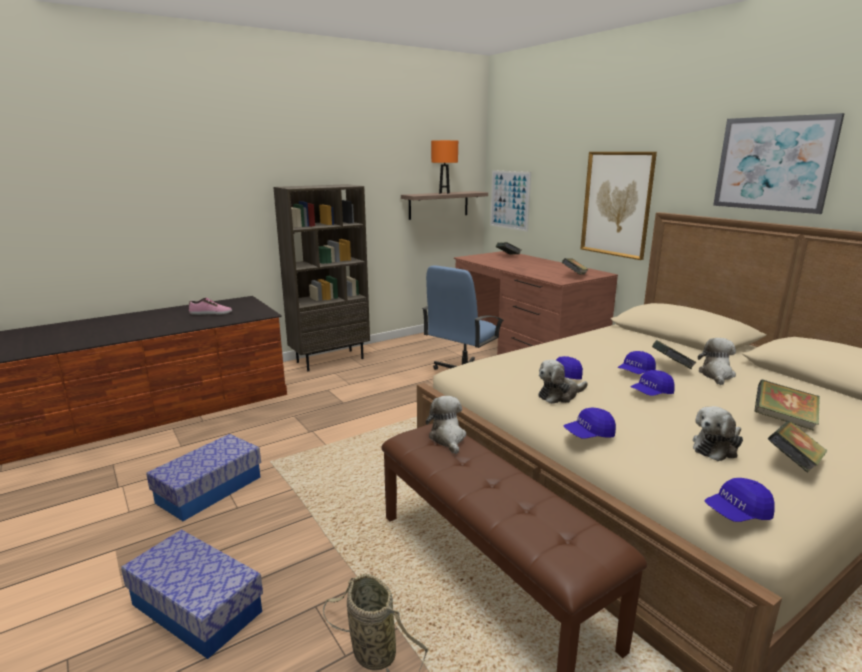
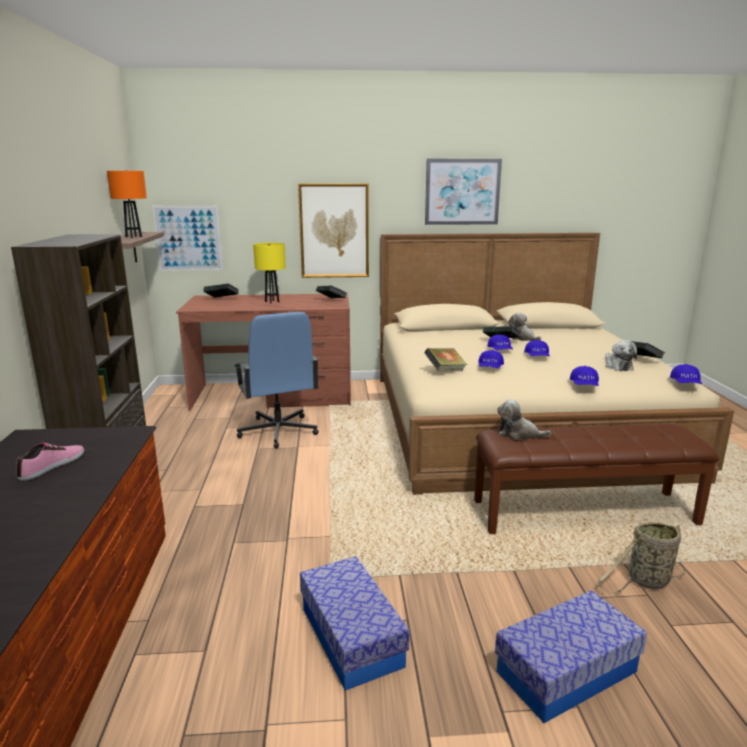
camera: 60 degrees left, 0 degrees up
plush toy [538,360,588,404] -> none
book [754,380,820,430] -> book moved to [425,348,467,370]
none -> yellow table lamp [253,243,286,304]

